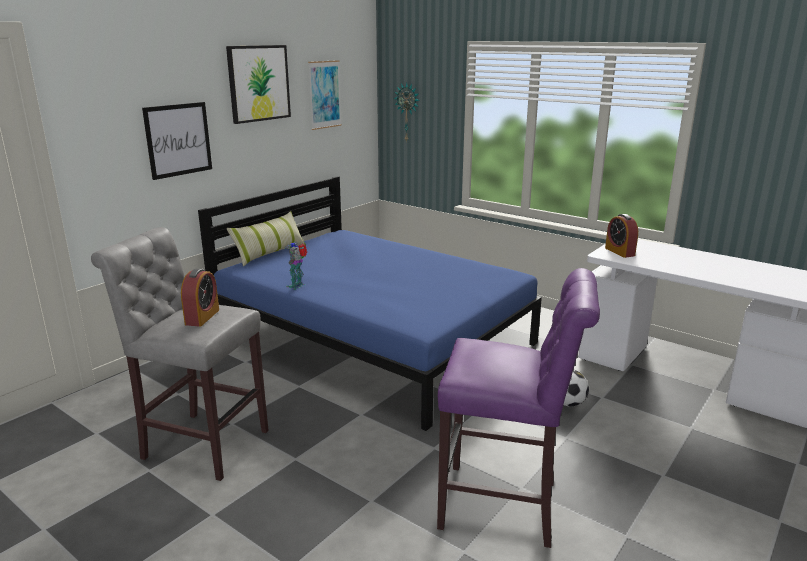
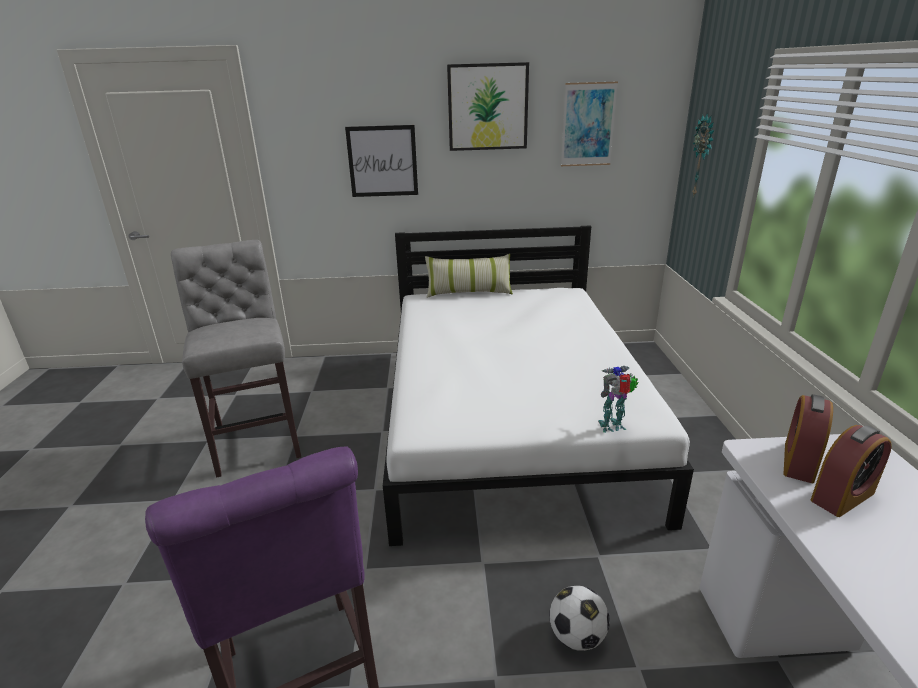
camera: 50 degrees right, 5 degrees up
alarm clock [181,268,219,327] -> alarm clock moved to [811,425,892,517]
blue bed [198,176,542,431] -> white bed [383,226,694,546]
toy robot [285,242,307,290] -> toy robot moved to [598,366,639,433]

